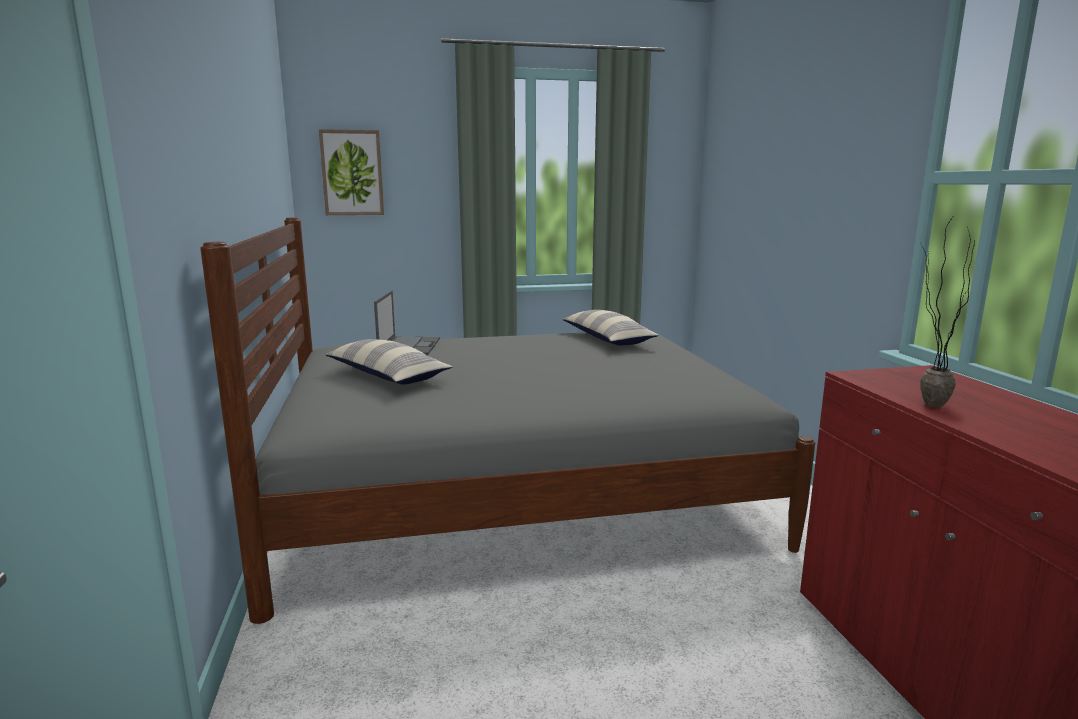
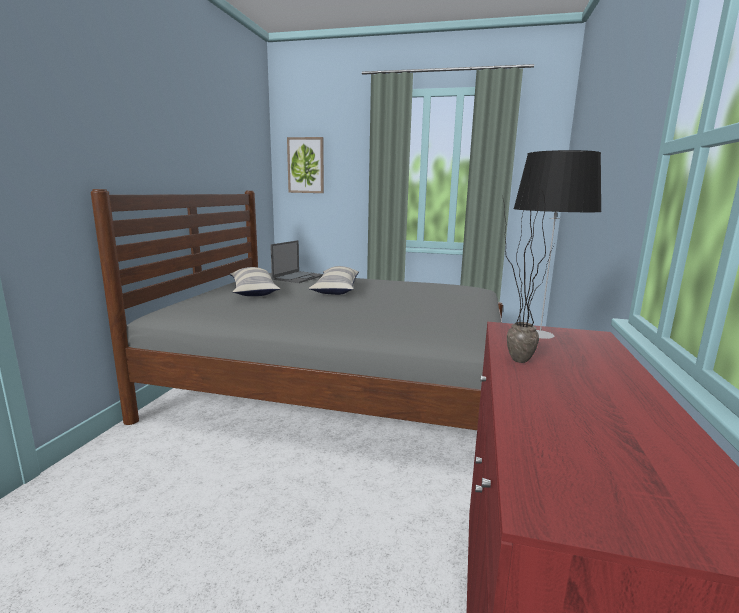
camera: 25 degrees right, 0 degrees up
pillow [562,310,659,345] -> pillow moved to [308,266,359,295]
none -> table lamp [513,150,602,339]

